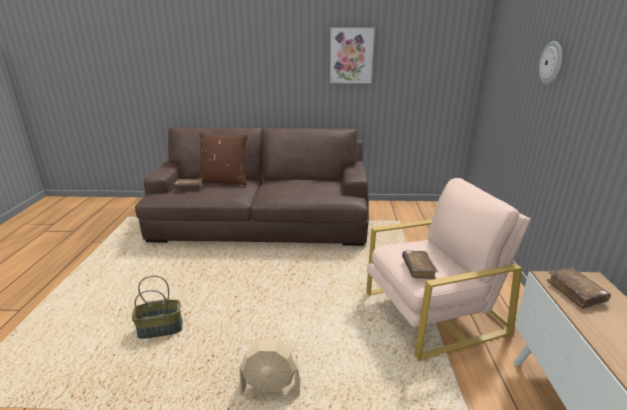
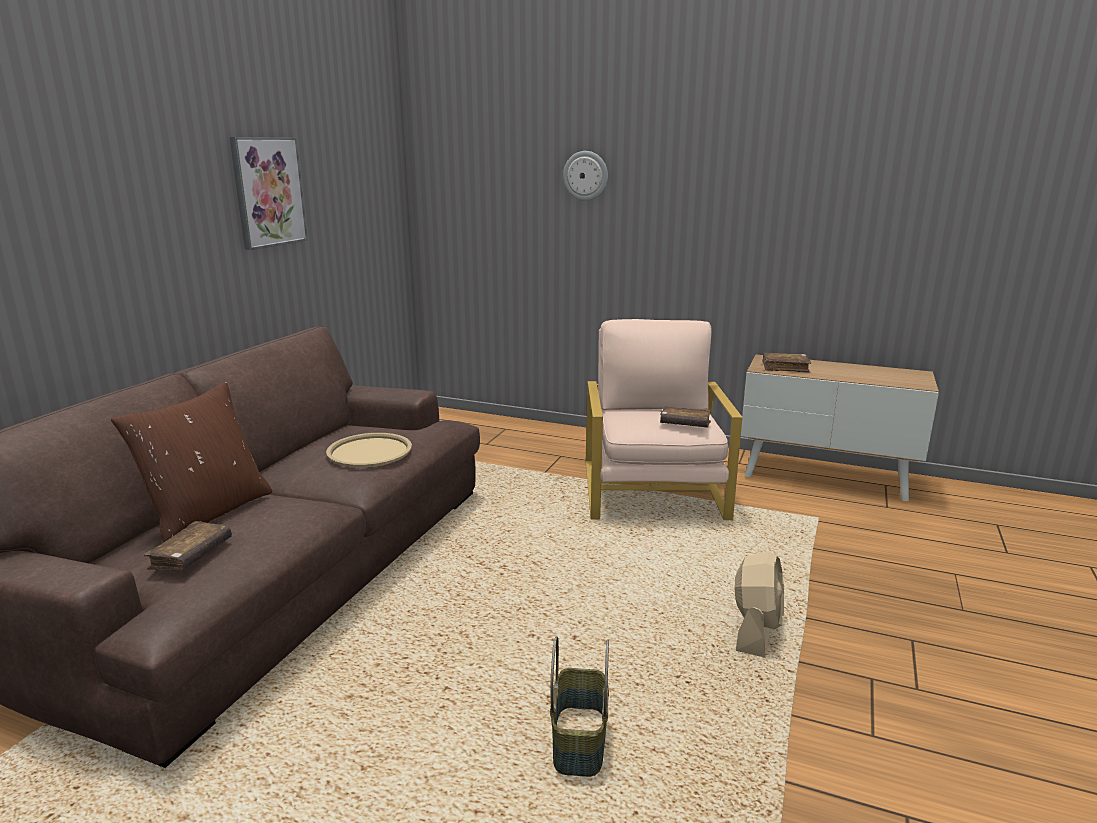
camera: 70 degrees left, 5 degrees down
none -> beige tray [326,433,412,467]

